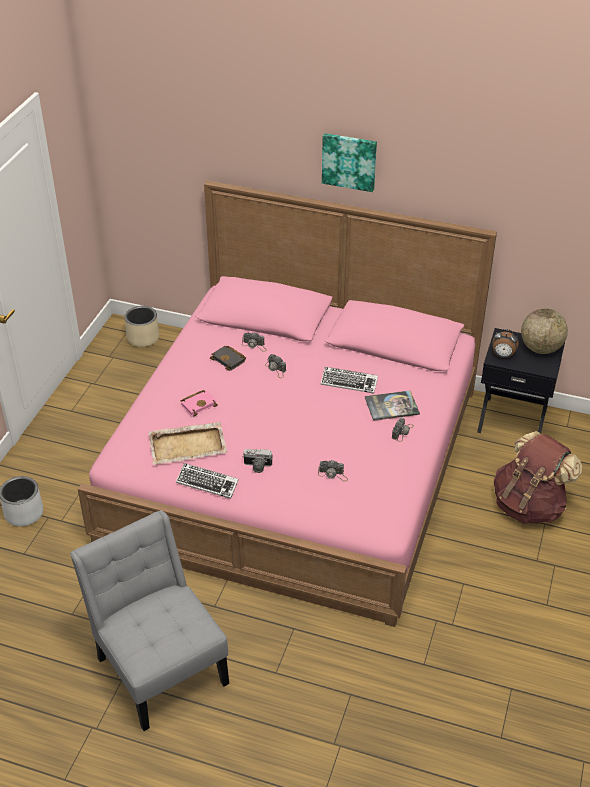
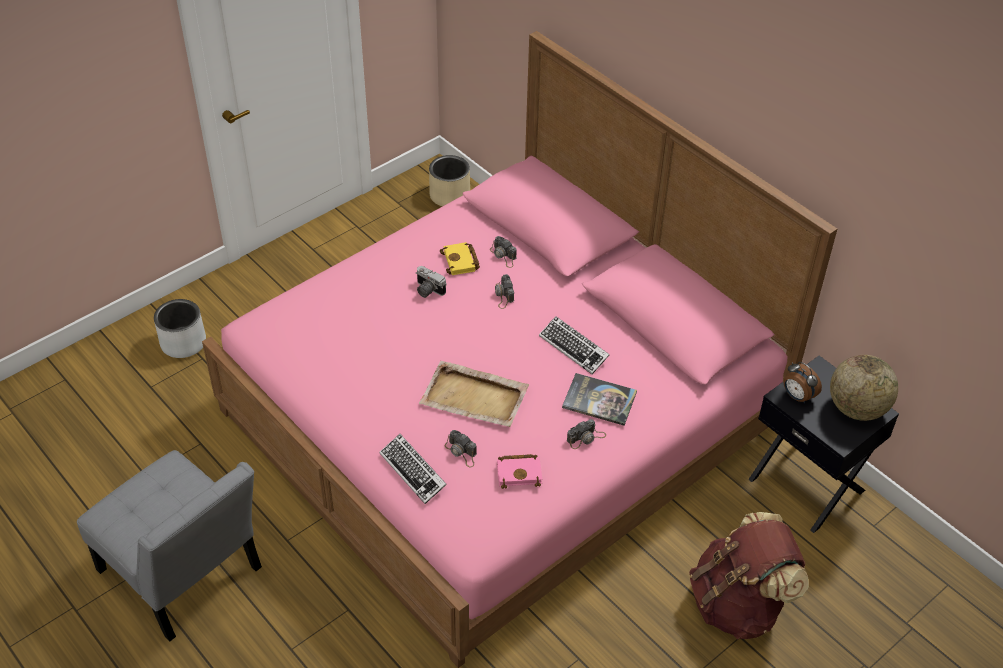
camera: 30 degrees right, 5 degrees up
grey chair [70,510,229,731] -> grey chair turned 135 degrees clockwise [77,450,262,642]
beige tray [149,422,227,465] -> beige tray moved to [419,361,529,427]
keyboard [176,463,239,499] -> keyboard moved to [380,434,447,504]
pink book [180,390,218,416] -> pink book moved to [497,454,542,489]
black book [210,346,246,371] -> yellow book [440,242,480,275]
camera [243,449,272,473] -> camera moved to [416,266,446,298]
picture [322,133,377,192] -> none

